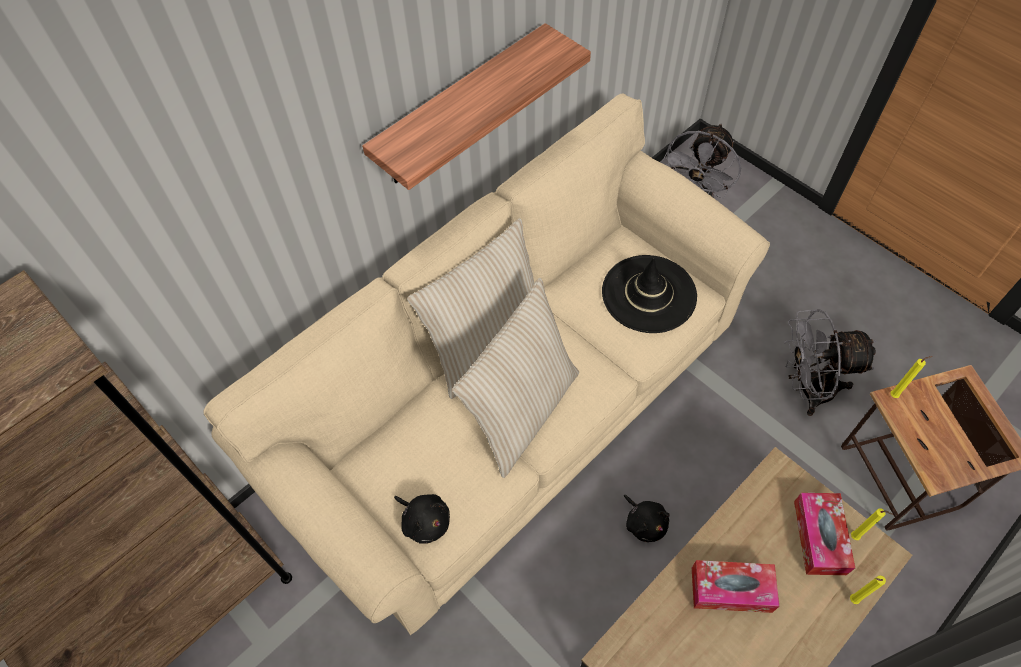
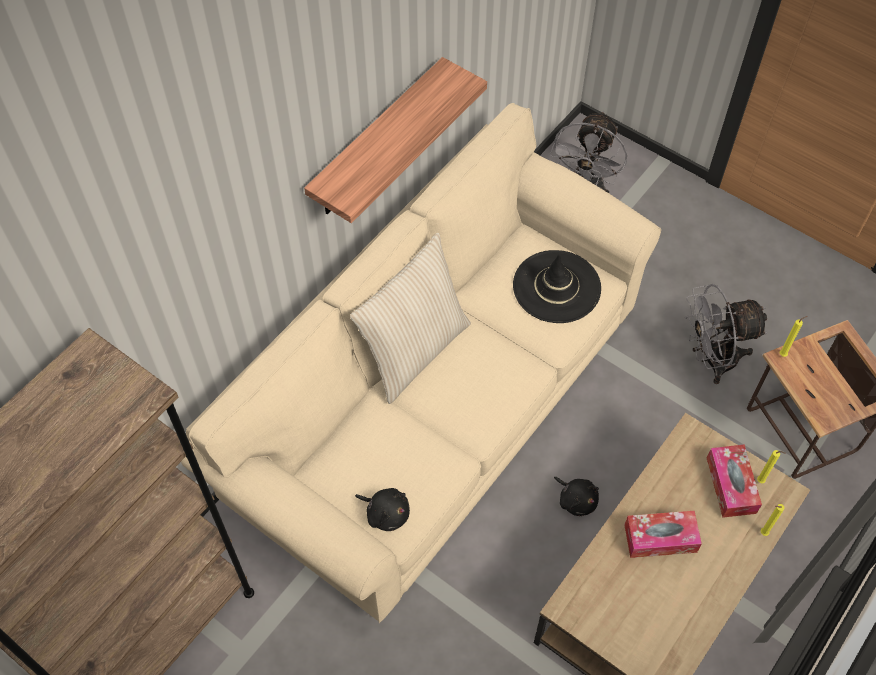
camera: 10 degrees left, 0 degrees up
beige pillow [452,278,579,478] -> none

